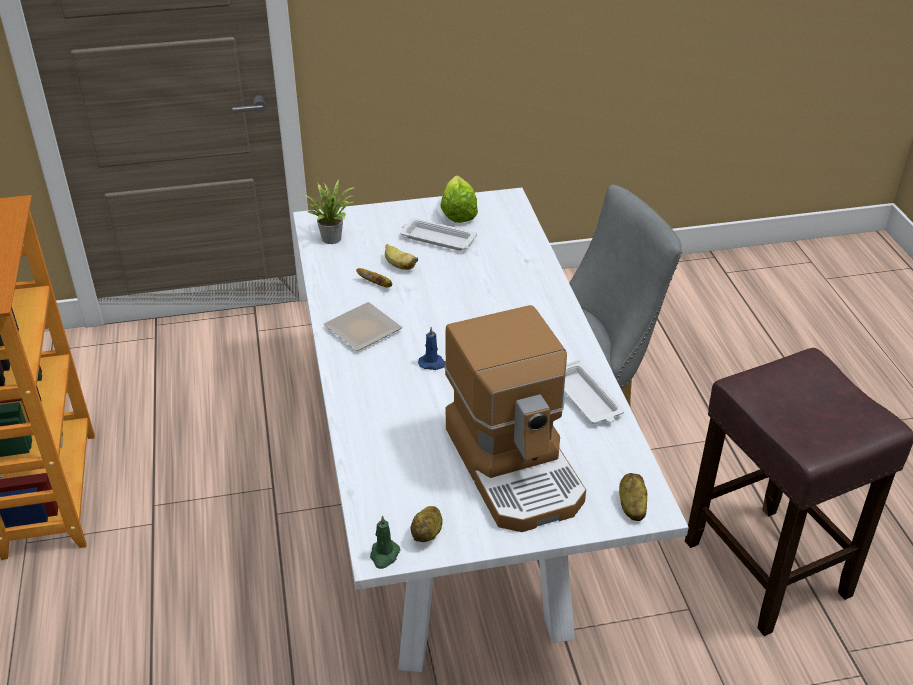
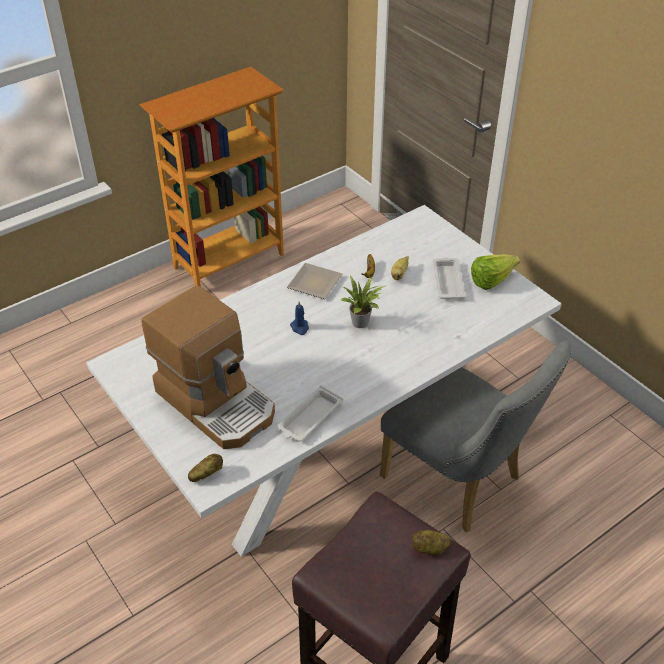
camera: 65 degrees right, 5 degrees up
potted plant [304,180,355,244] -> potted plant moved to [340,276,385,328]
green candle [370,516,400,569] -> none
potato [410,506,443,542] -> potato moved to [411,530,451,555]
coffee machine [444,305,586,532] -> coffee machine turned 90 degrees counterclockwise [141,285,275,449]

